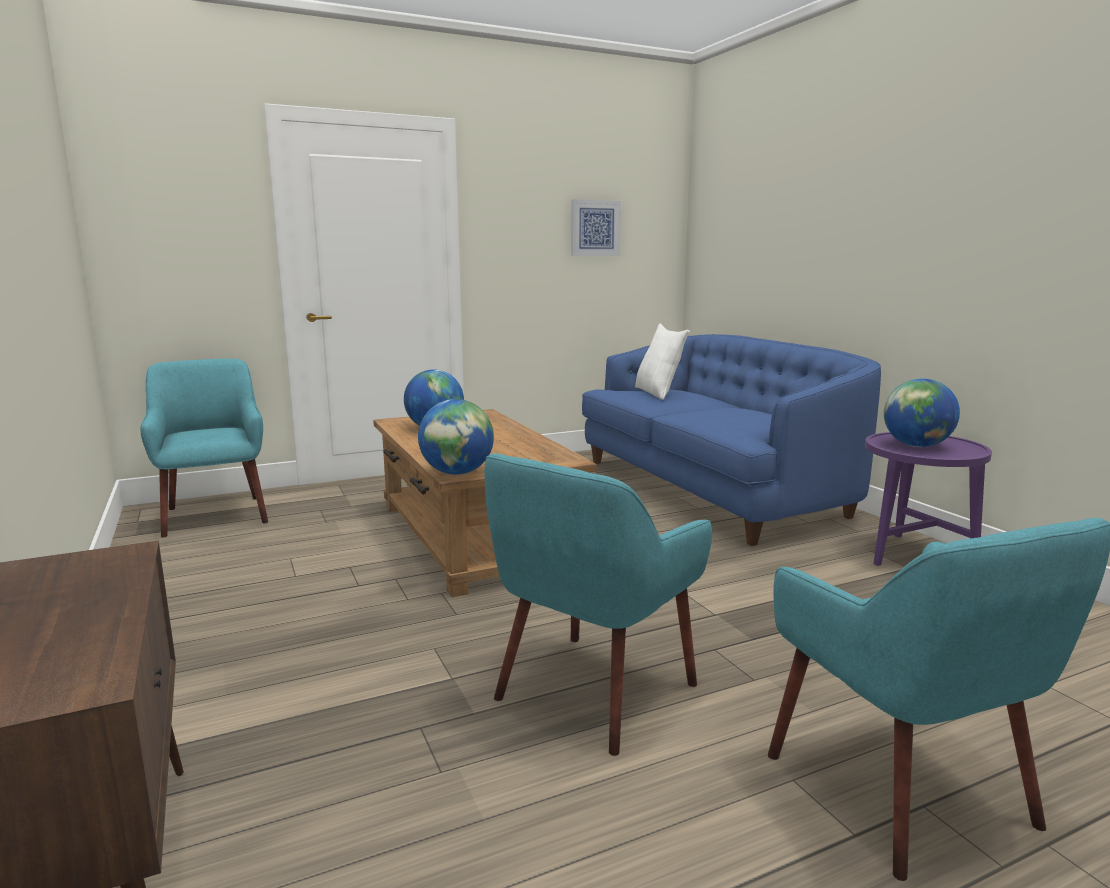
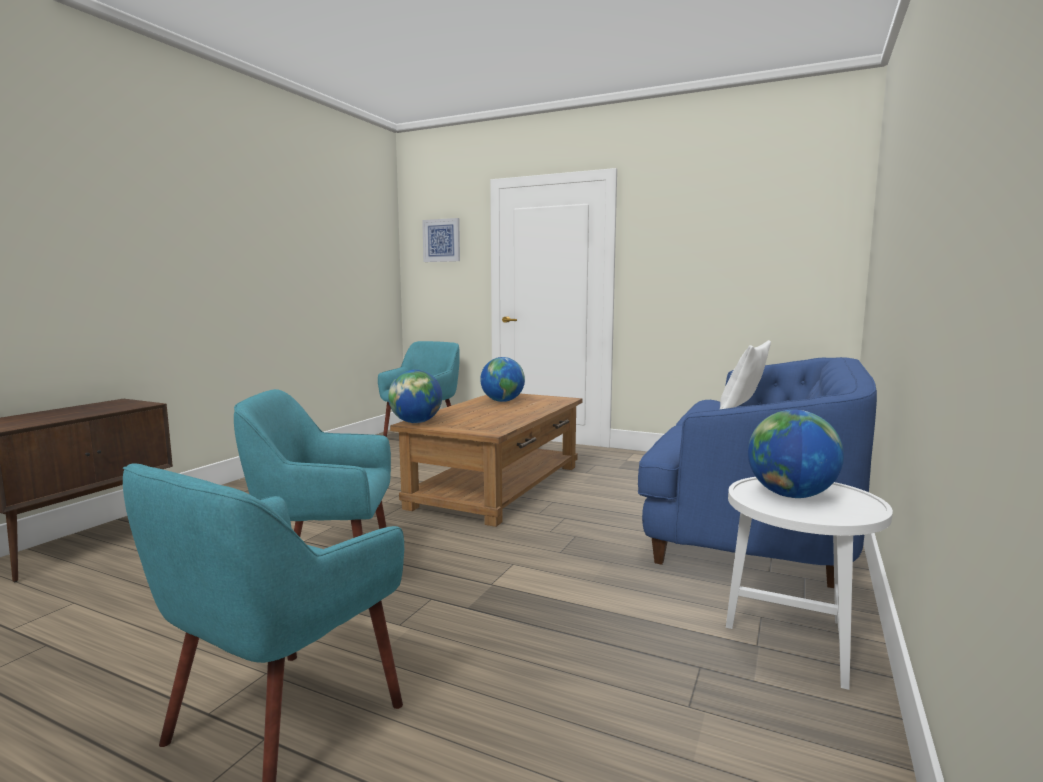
camera: 50 degrees right, 5 degrees down
picture [571,199,621,256] -> picture moved to [422,218,460,262]
purple side table [865,432,992,566] -> white side table [726,477,893,690]

